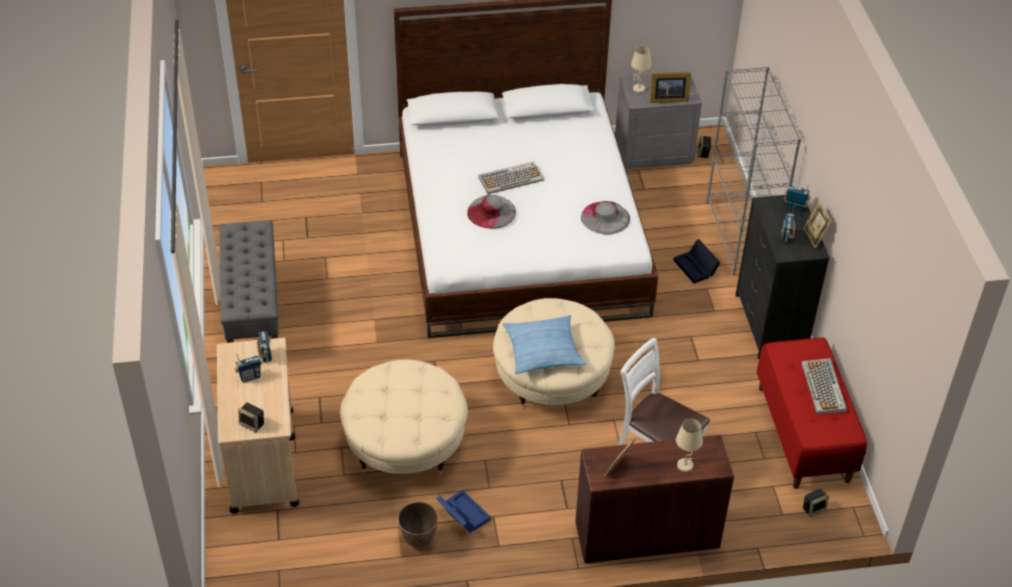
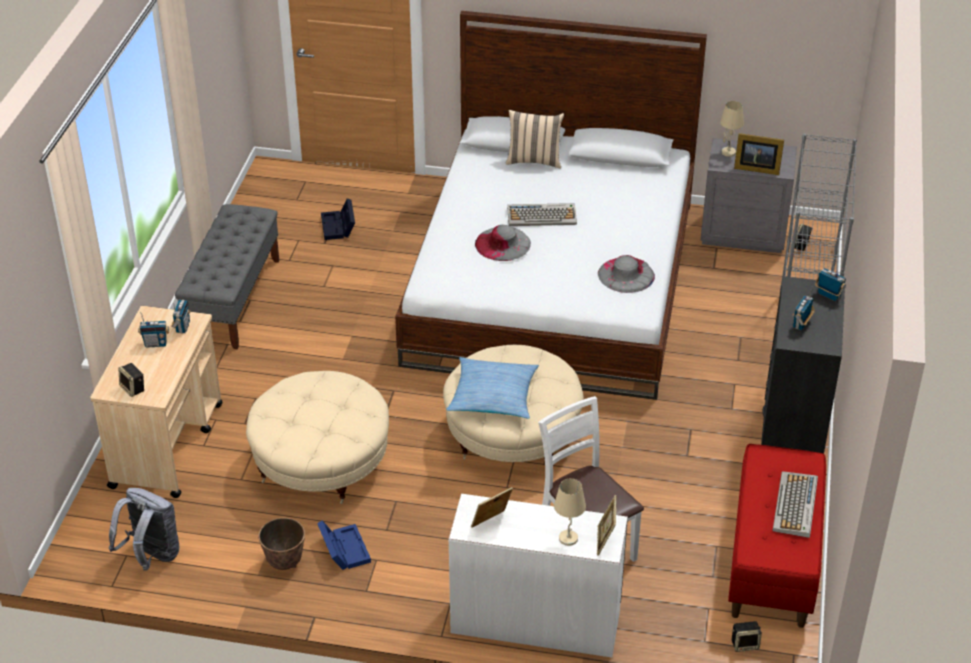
camera: 20 degrees right, 5 degrees down
brown desk [575,435,734,563] -> white desk [449,494,628,658]
black storage box [674,240,720,284] -> black storage box moved to [321,198,355,240]
picture frame [803,201,832,248] -> picture frame moved to [597,495,617,556]
none -> grey backpack [109,488,180,571]
none -> beige pillow [506,110,564,169]

